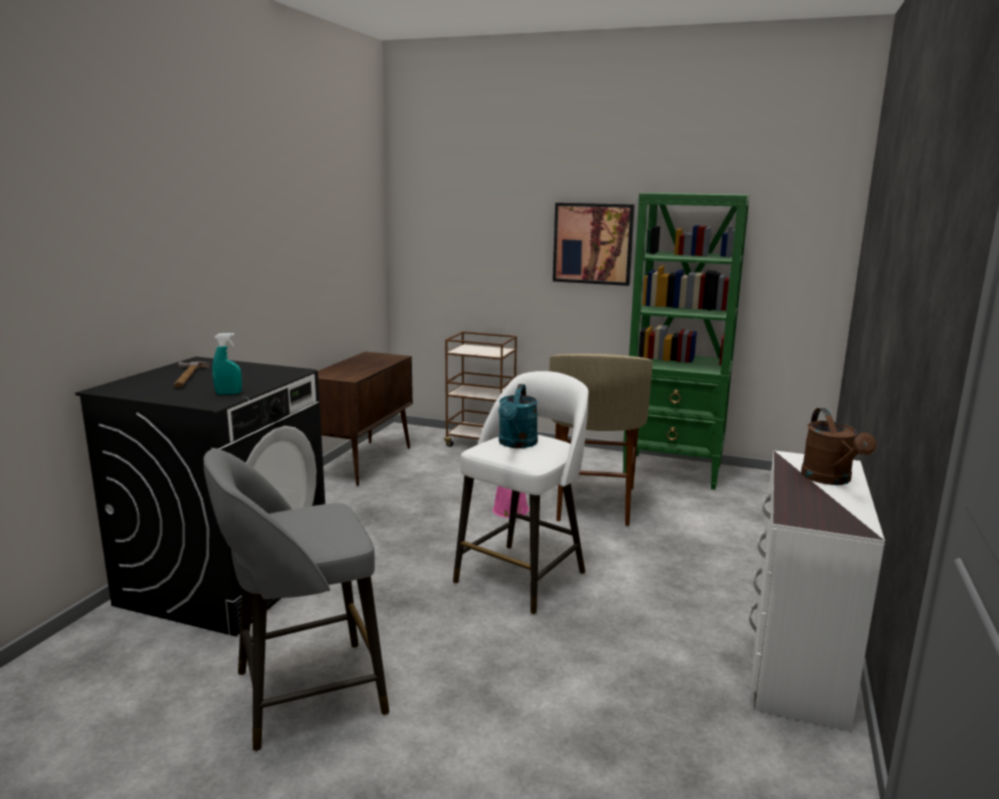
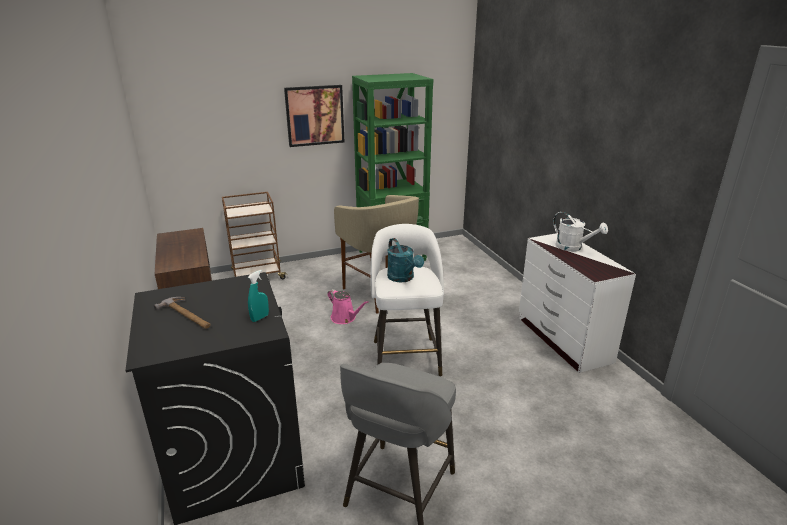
camera: 40 degrees left, 10 degrees up
brown watering can [801,408,876,485] -> white watering can [553,211,608,251]

